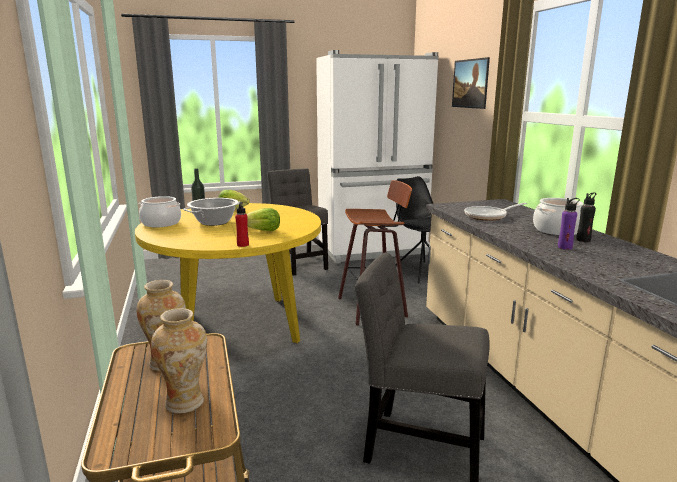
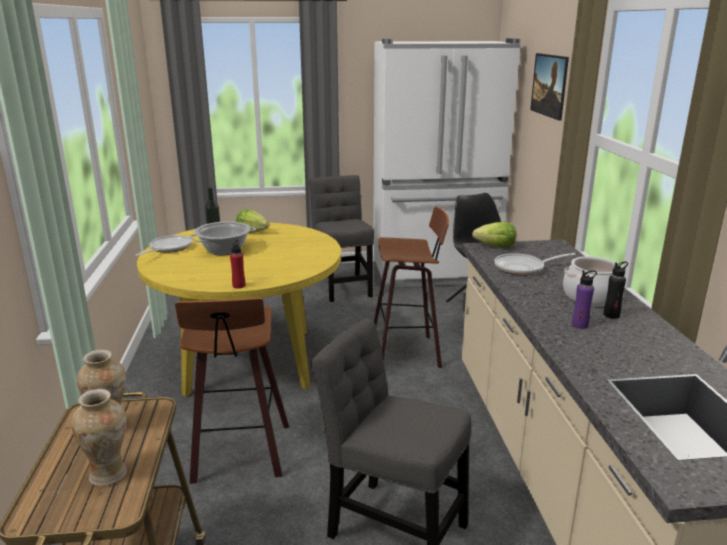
camera: 10 degrees right, 5 degrees up
cooking pot [138,196,181,227] -> frying pan [135,235,192,256]
lettuce [247,208,280,231] -> lettuce moved to [472,222,516,248]
none -> stool [175,298,289,484]

